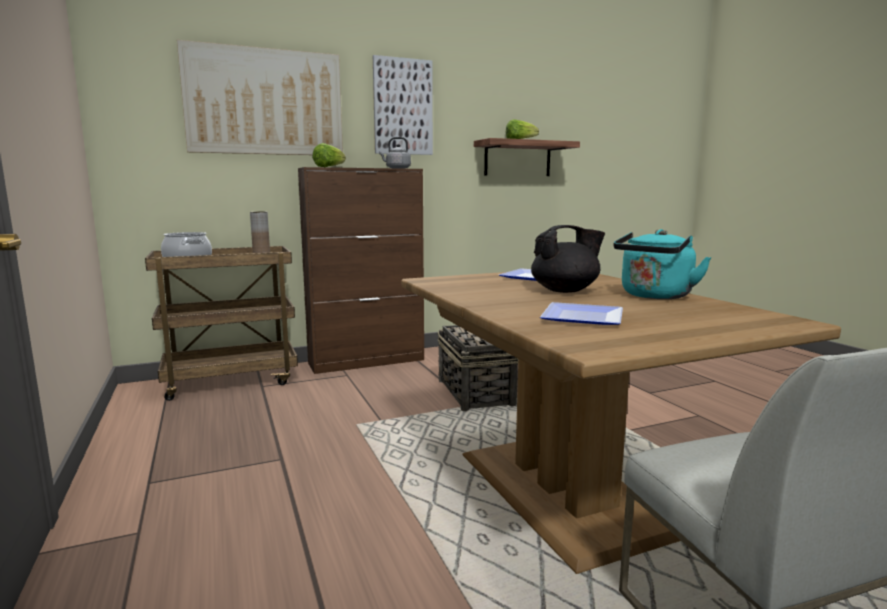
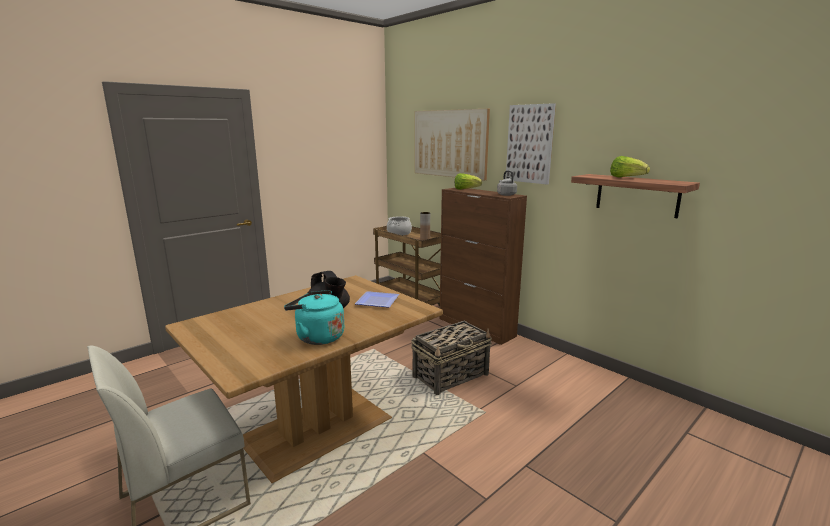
camera: 70 degrees right, 5 degrees up
plate [540,302,623,325] -> none

